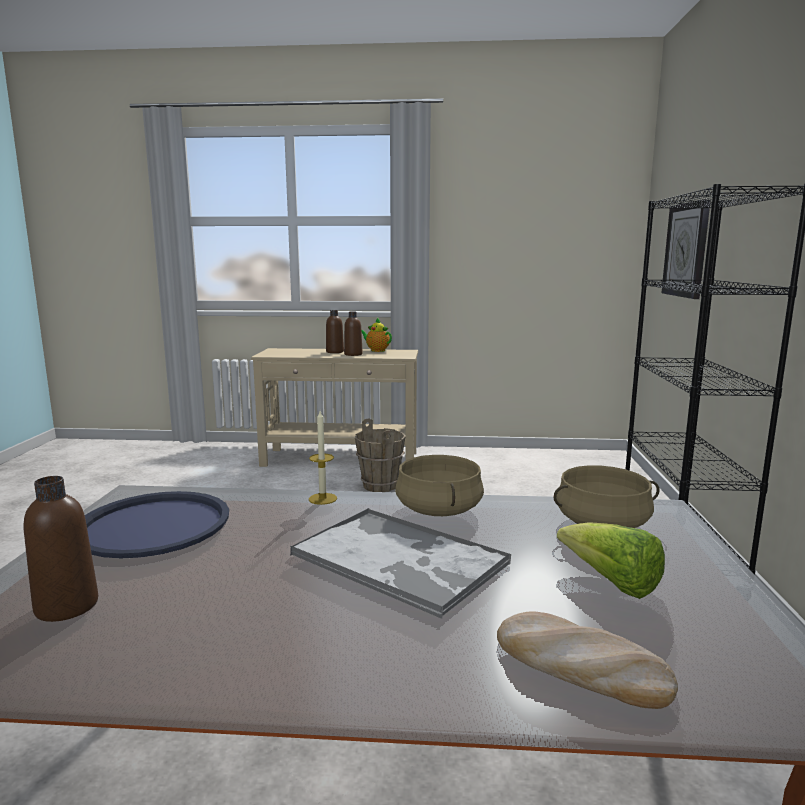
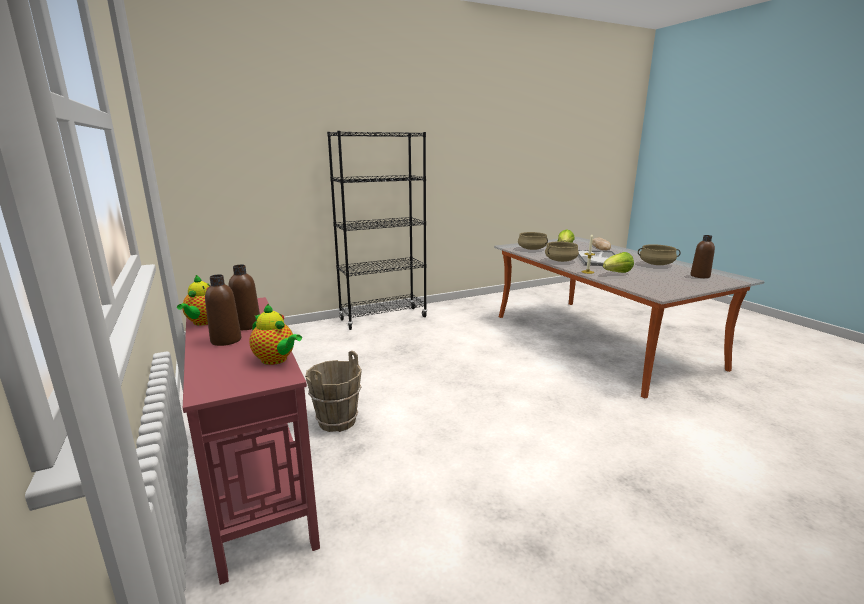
camera: 120 degrees left, 5 degrees up
blue tray [85,491,229,558] -> none
beige console table [251,348,418,467] -> red console table [183,297,320,585]
wall clock [661,199,711,299] -> none
none -> teapot [249,304,302,365]
none -> lettuce [603,252,634,273]
none -> beige cooking pot [638,244,681,265]

